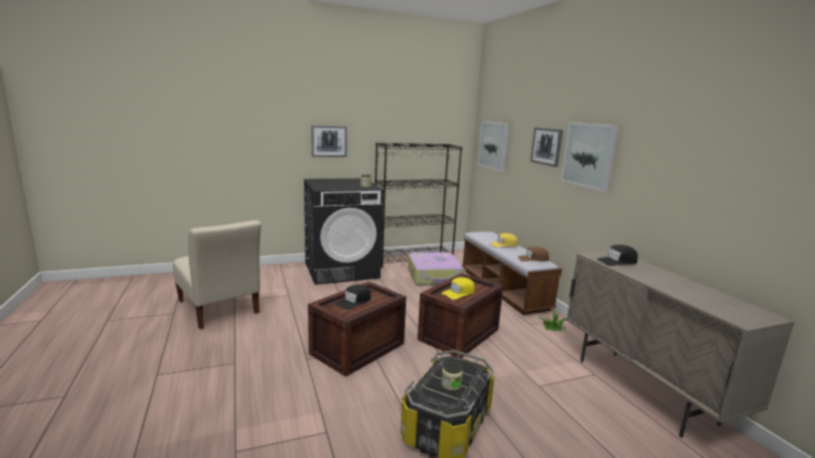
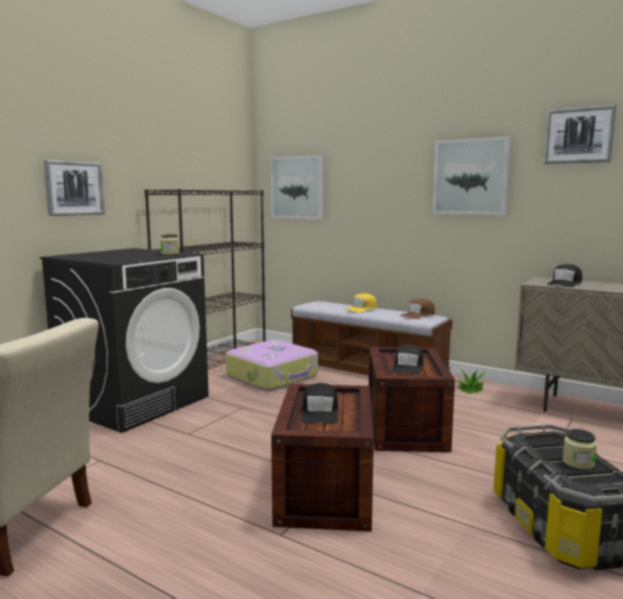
camera: 35 degrees left, 5 degrees down
yellow cap [442,277,475,300] -> black cap [392,345,424,375]
picture [530,127,563,167] -> picture moved to [544,105,616,164]

